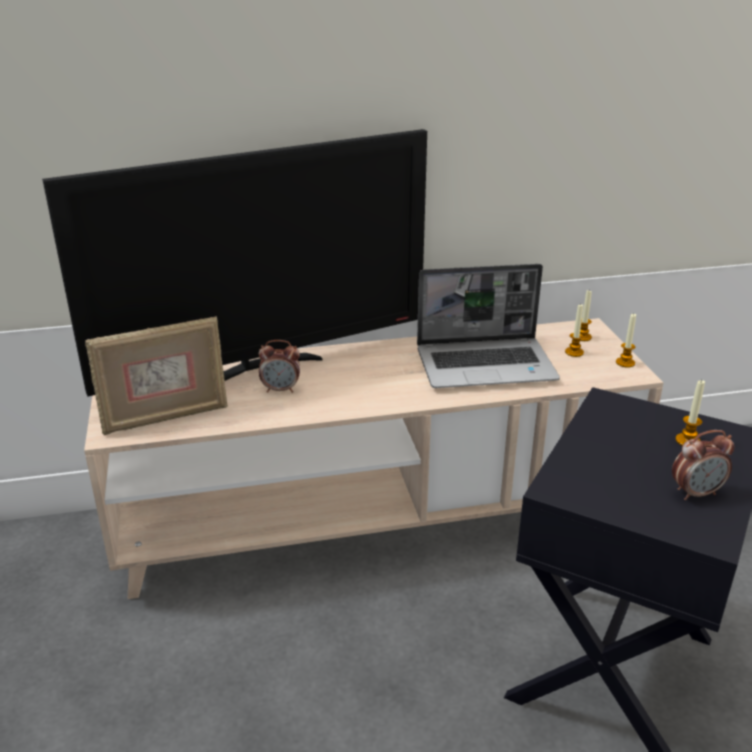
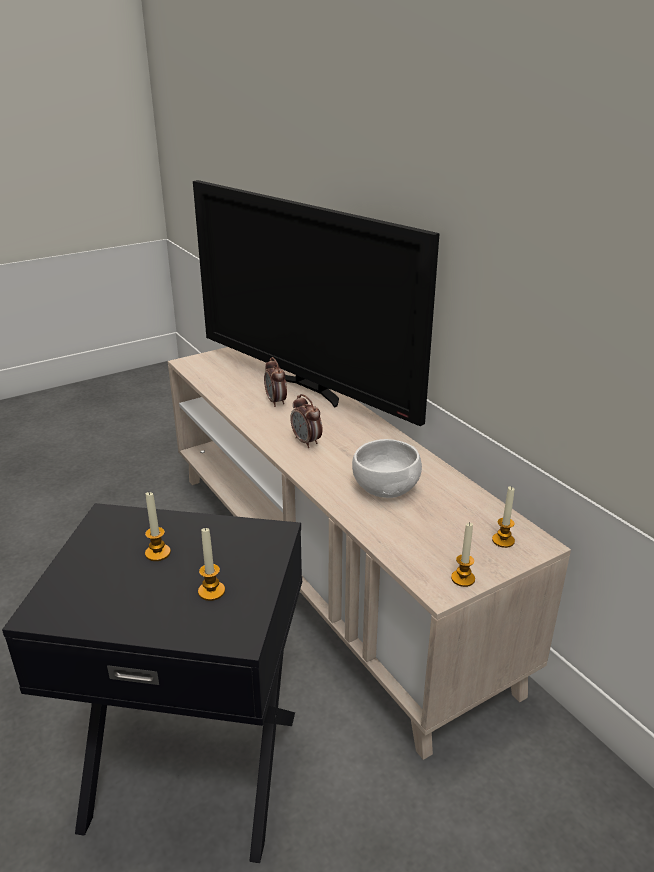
camera: 70 degrees right, 0 degrees up
picture frame [85,316,228,435] -> none
laptop [417,264,560,388] -> white bowl [352,439,422,498]
candle [565,304,584,357] -> candle moved to [145,492,171,561]
alarm clock [672,430,735,500] -> alarm clock moved to [290,394,323,448]

